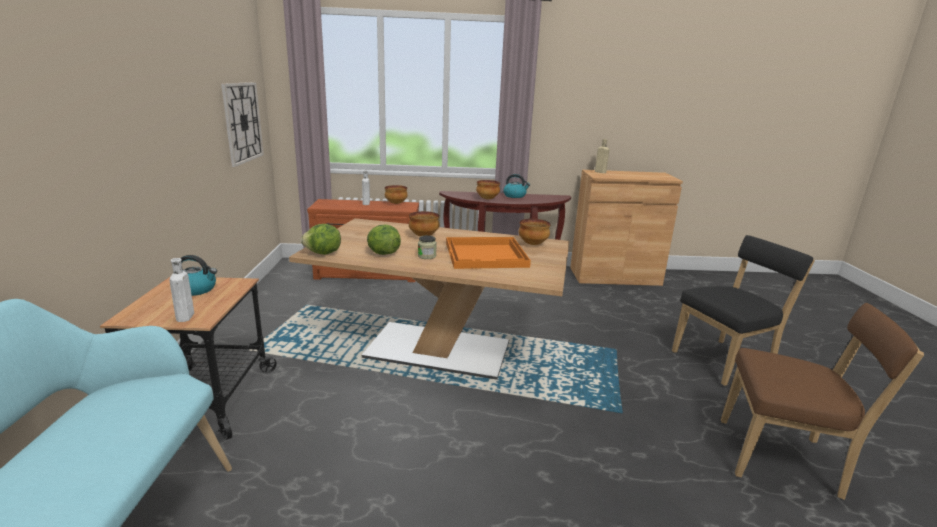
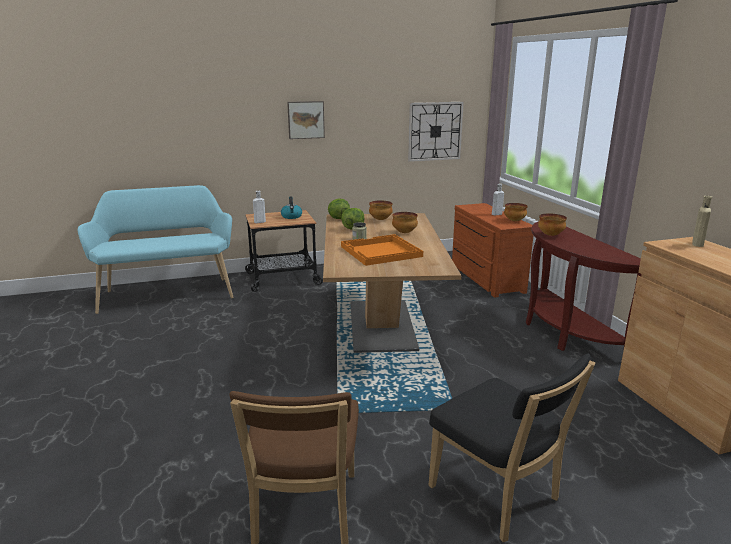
camera: 75 degrees right, 0 degrees up
kettle [503,174,530,198] -> none
bowl [519,219,551,245] -> bowl moved to [369,200,393,220]
none -> picture [287,101,325,139]

